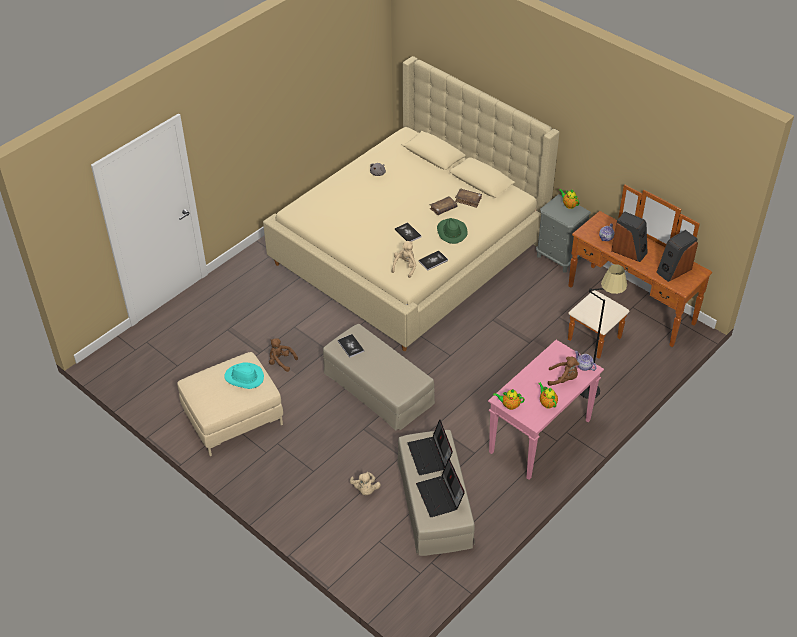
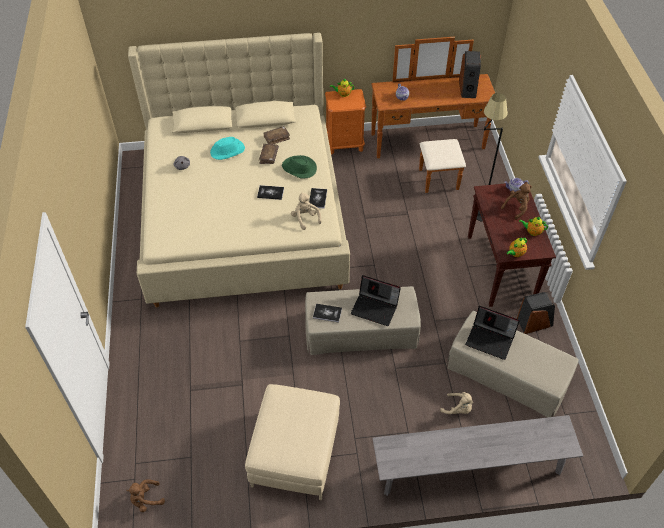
camera: 50 degrees left, 5 degrees up
turquoise hat [224,363,264,389] -> turquoise hat moved to [210,137,245,160]
brown plush toy [269,338,298,372] -> brown plush toy moved to [126,479,165,512]
laptop [416,458,465,517] -> laptop moved to [351,275,401,326]
pink console table [488,340,604,480] -> brown console table [468,182,556,307]
grey nightstand [536,195,591,273] -> orange nightstand [325,89,366,154]
speaker [611,211,648,262] -> speaker moved to [517,292,555,334]
none -> grey bench [373,415,583,496]

